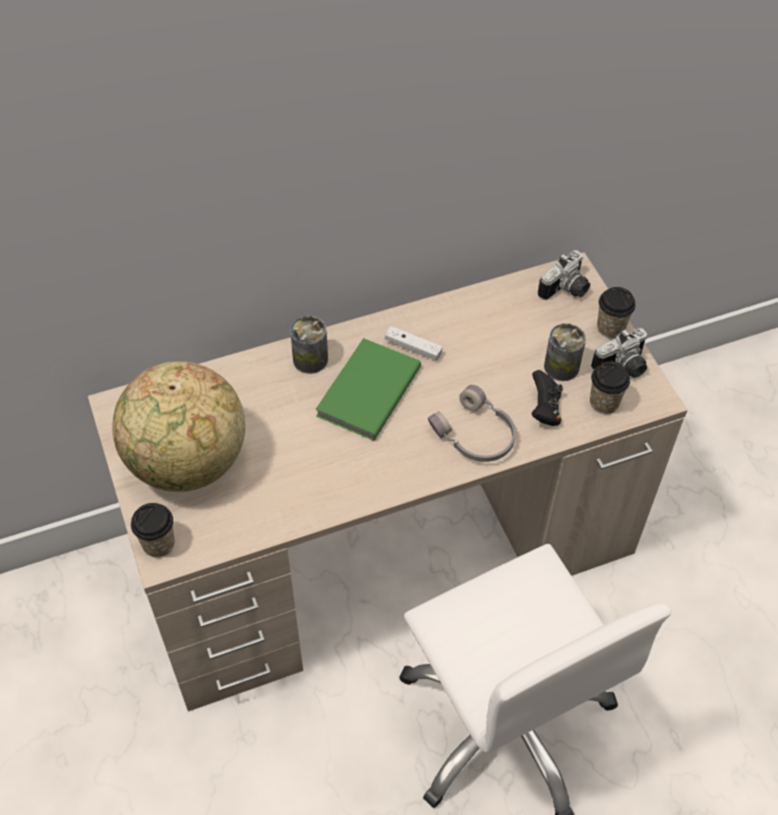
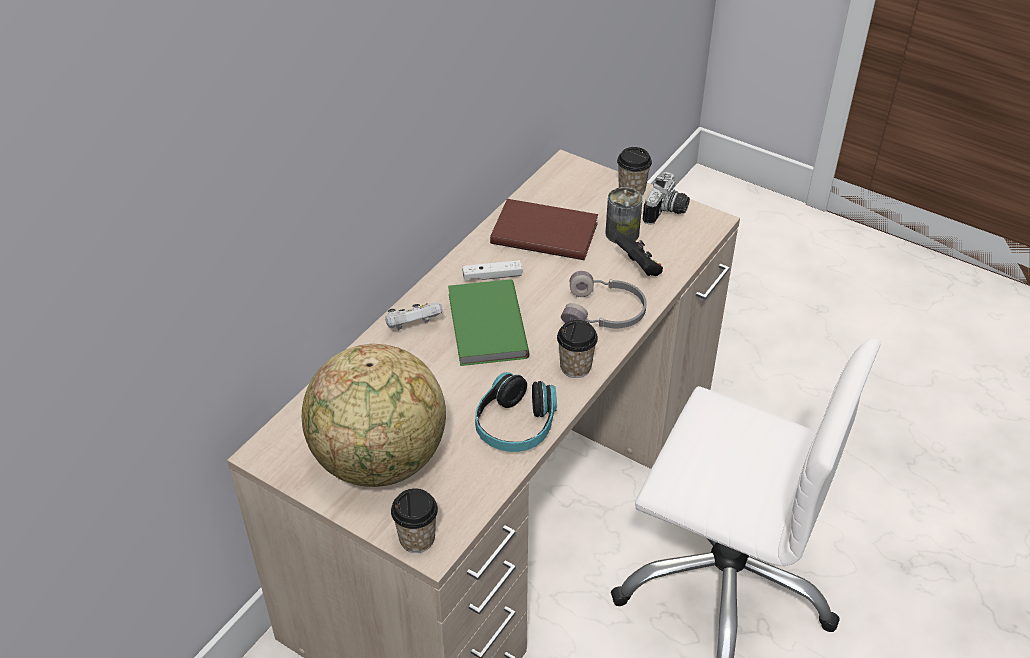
camera: 35 degrees left, 10 degrees down
can [290,316,328,374] -> white game controller [385,302,443,330]
camera [538,250,590,300] -> none
cup [590,361,630,414] -> cup moved to [557,320,598,378]
none -> headphones [475,372,557,452]
none -> brown book [490,199,598,260]

